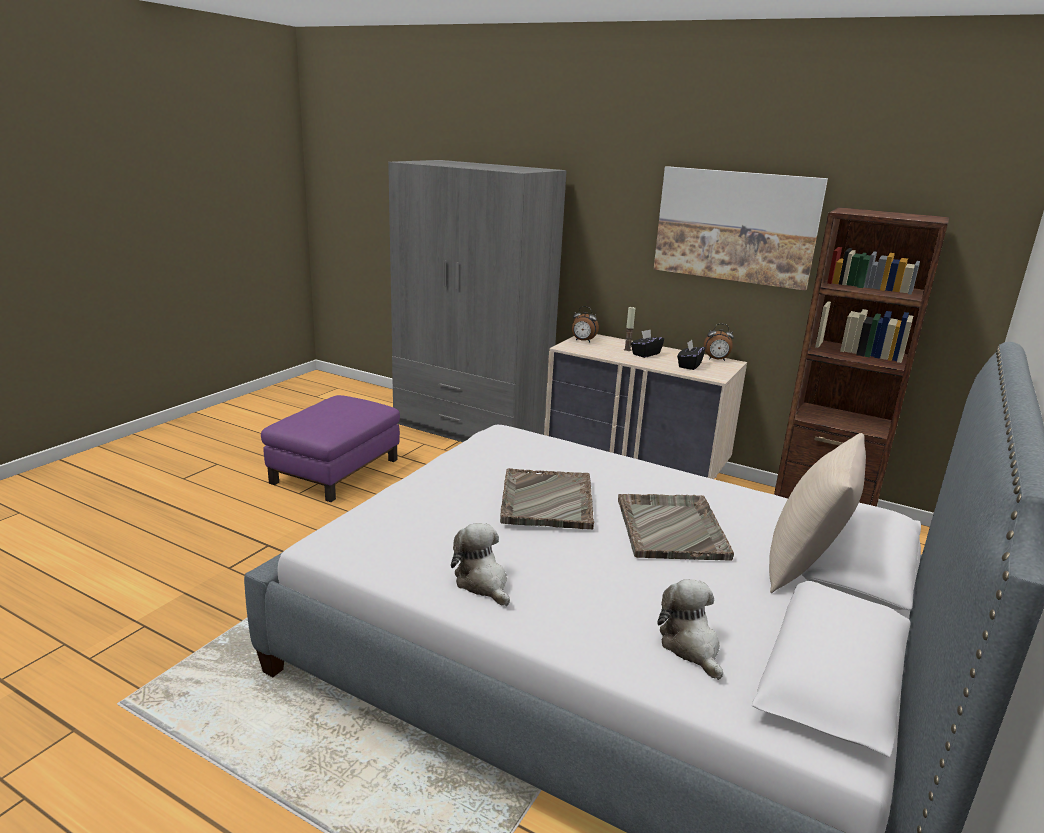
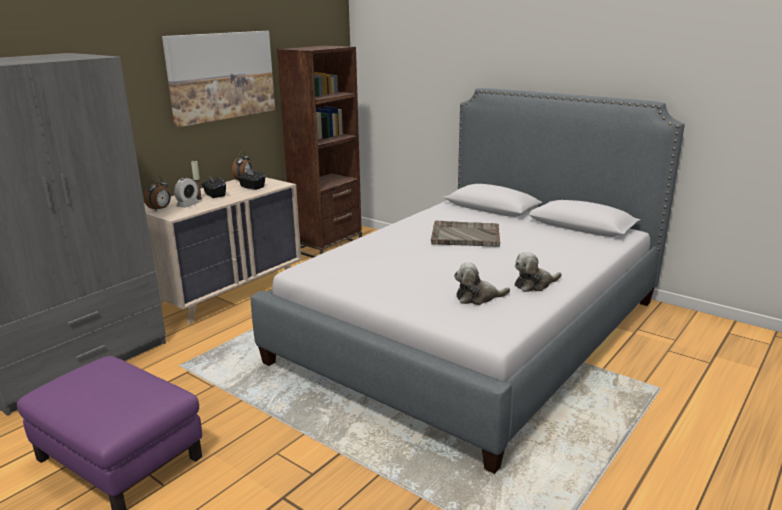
camera: 80 degrees left, 0 degrees up
grey tray [500,468,594,530] -> none
plush toy [658,579,723,680] -> plush toy moved to [454,262,510,305]
beige pillow [769,433,866,593] -> none
none -> alarm clock [174,178,199,208]

